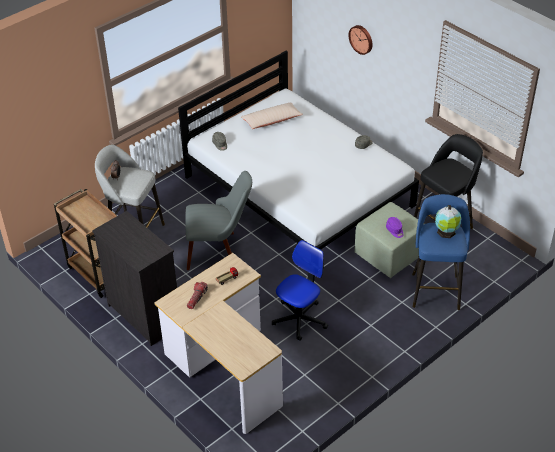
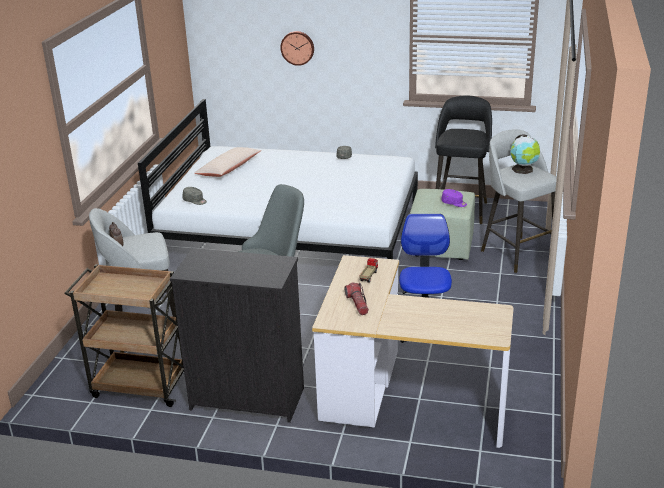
camera: 35 degrees left, 15 degrees down
blue stool [412,194,470,310] -> grey stool [481,130,557,273]

